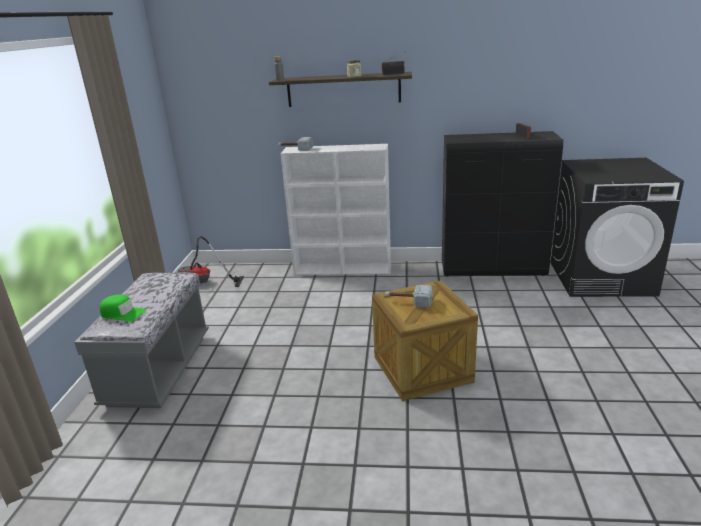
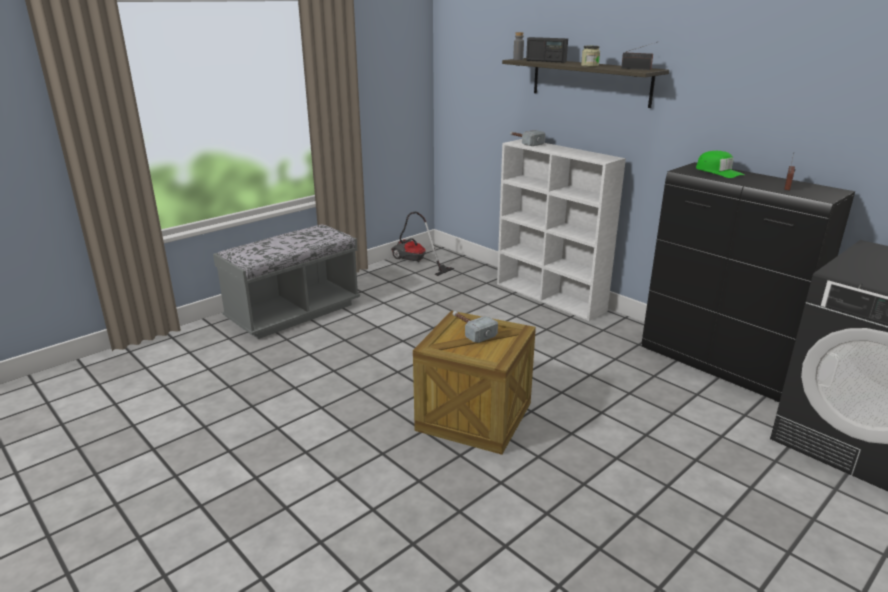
camera: 40 degrees right, 0 degrees up
green cap [100,294,146,322] -> green cap moved to [696,151,744,178]
none -> radio [526,37,568,63]

